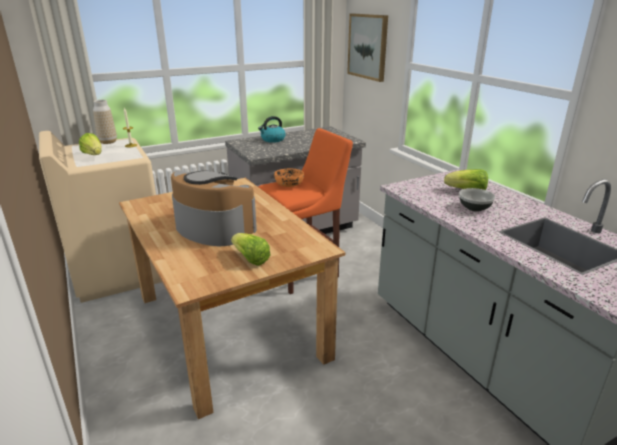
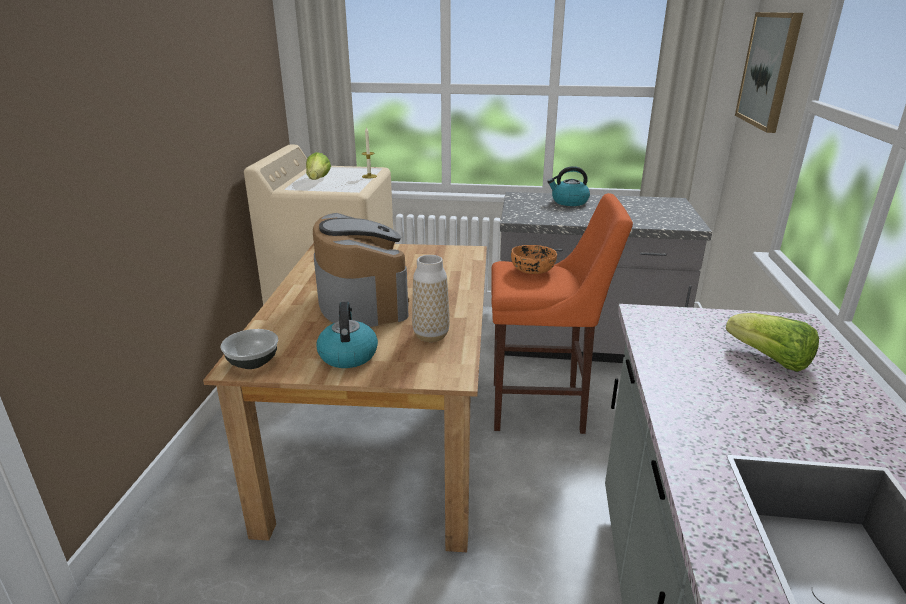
camera: 35 degrees right, 0 degrees up
vase [93,100,117,144] -> vase moved to [412,255,450,342]
lettuce [231,233,271,266] -> kettle [316,302,378,368]
bowl [459,188,495,212] -> bowl moved to [221,329,278,369]

